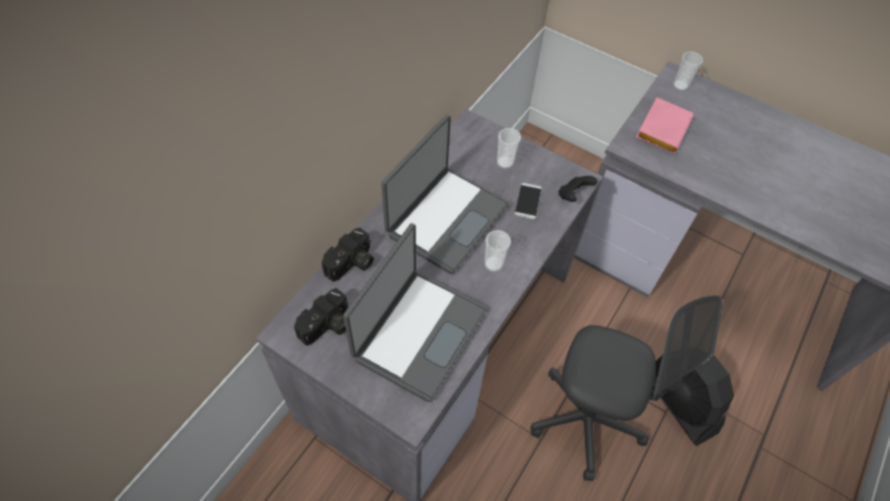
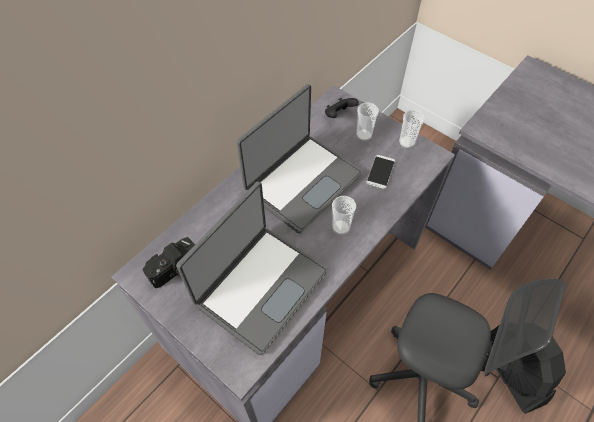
camera: 10 degrees right, 0 degrees up
camera [322,227,374,282] -> none
black game controller [558,176,597,202] -> black game controller moved to [325,98,359,118]
pink book [636,97,694,153] -> none
cup [673,52,703,91] -> cup moved to [399,110,425,148]

